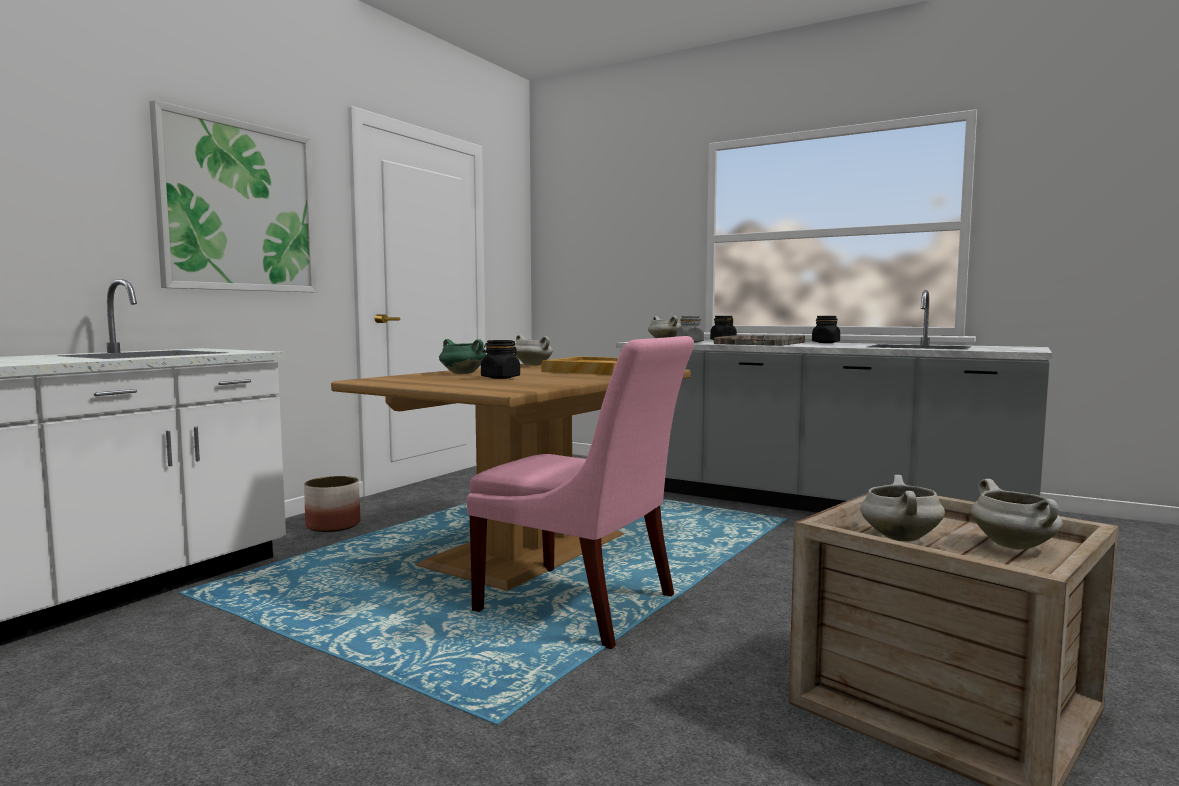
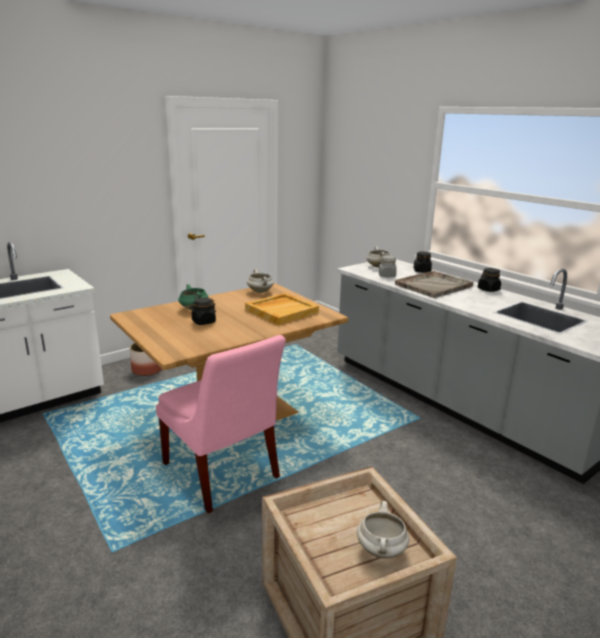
camera: 20 degrees right, 15 degrees up
picture [149,100,317,292] -> none
white cooking pot [860,475,945,541] -> none

